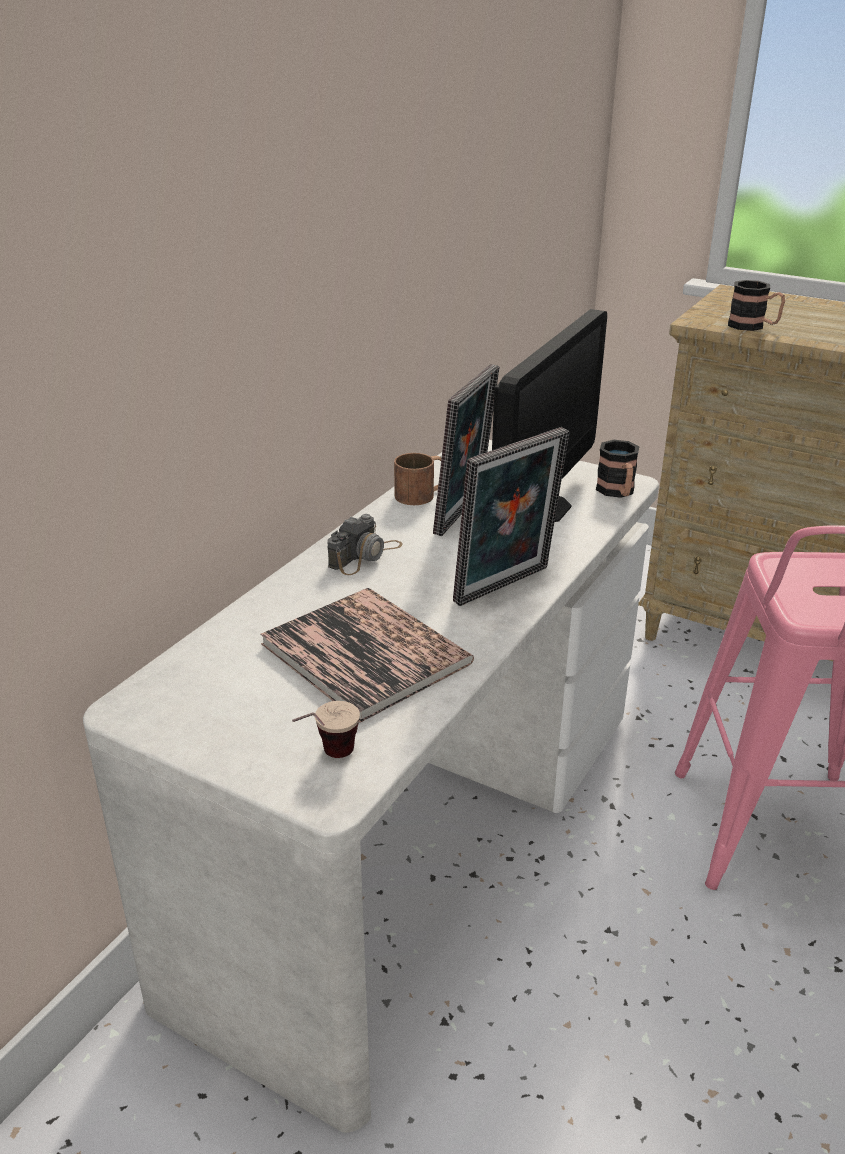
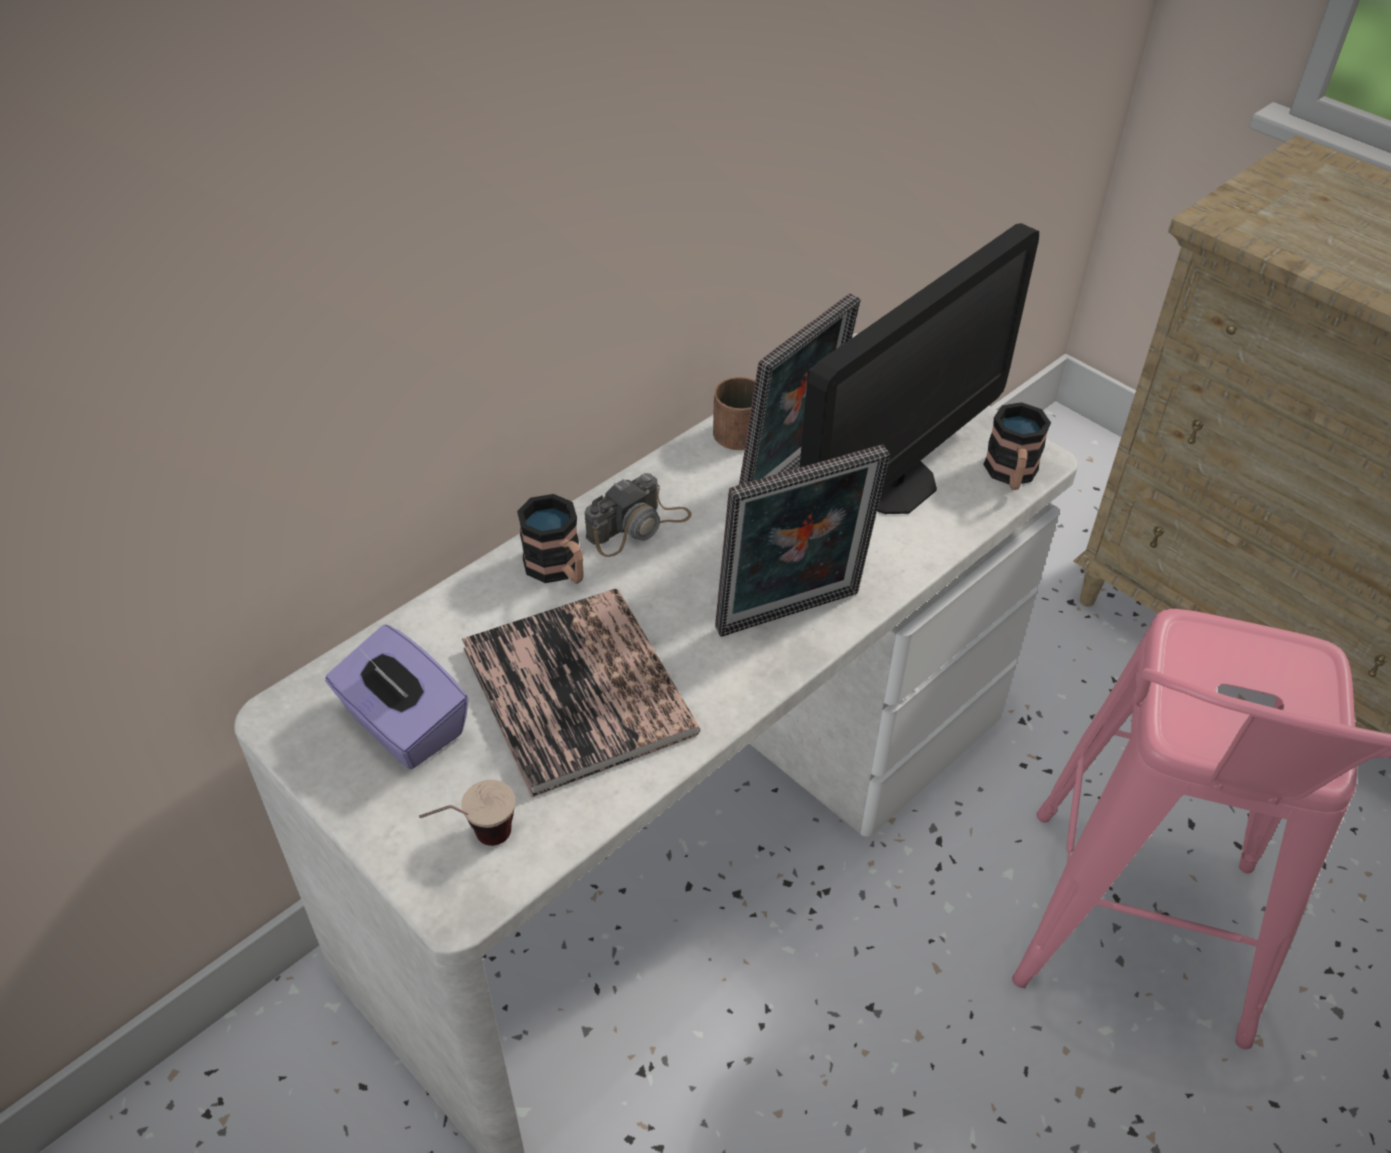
camera: 15 degrees right, 15 degrees up
mug [728,280,785,331] -> mug moved to [517,494,584,584]
none -> purple tissue box [325,625,469,769]

